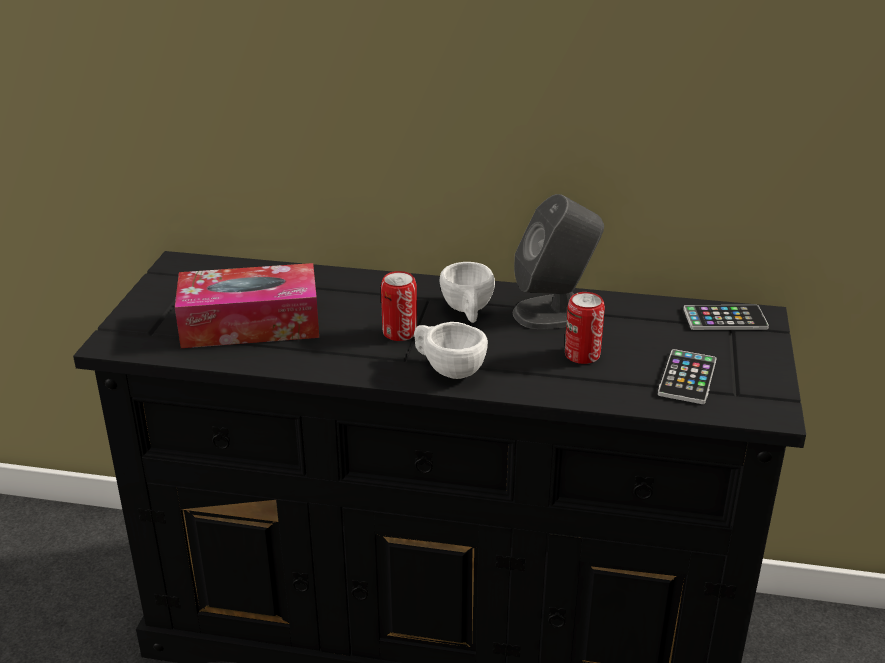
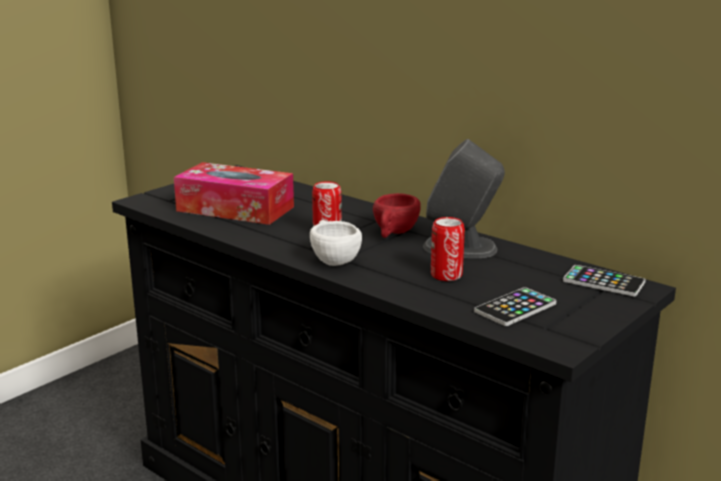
camera: 30 degrees right, 10 degrees down
white cup [440,262,495,323] -> red cup [373,193,421,238]

